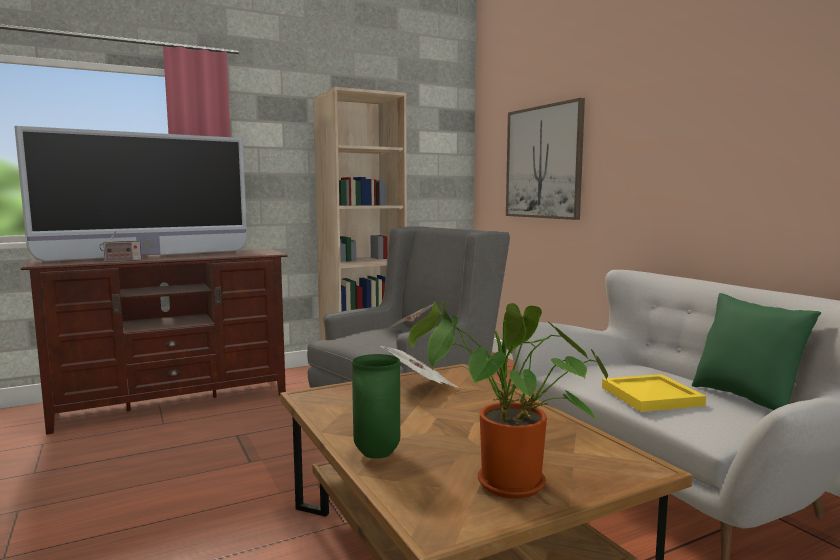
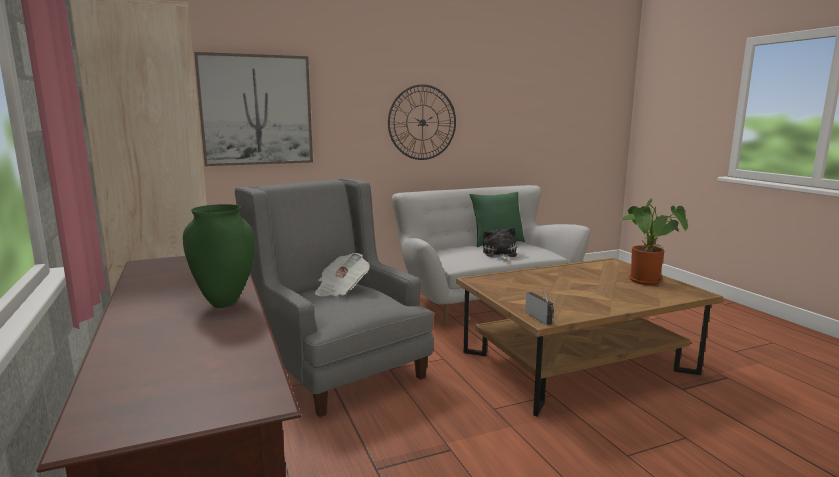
camera: 85 degrees left, 5 degrees up
television [14,126,247,262] -> none
radio [100,231,141,262] -> radio moved to [525,288,554,325]
green vase [352,354,400,459] -> green vase moved to [183,204,255,308]
newspaper [380,346,460,388] -> none
yellow tray [602,374,706,412] -> plush toy [483,228,517,261]
none -> wall clock [388,84,456,160]

